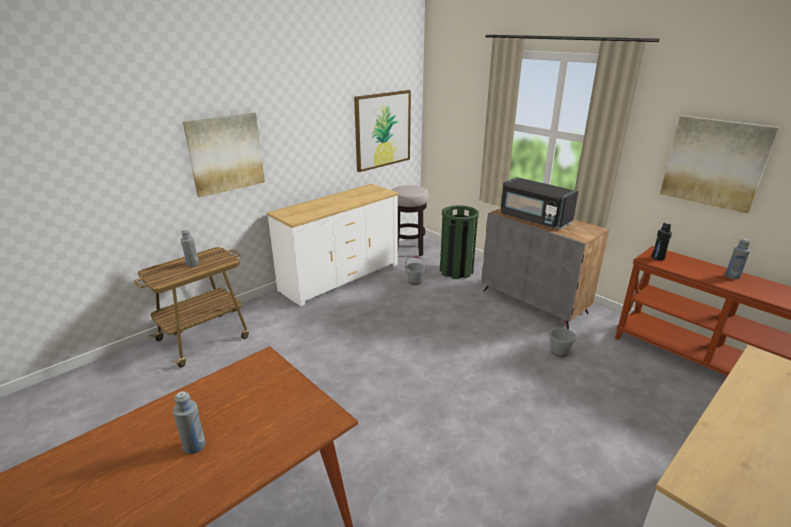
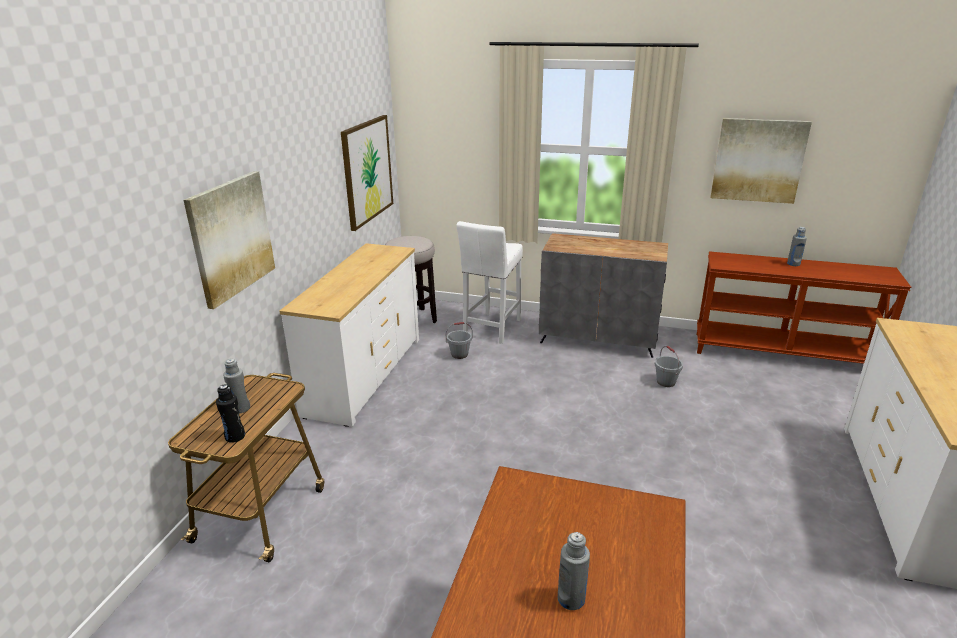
camera: 30 degrees left, 0 degrees up
green trash can [440,205,479,279] -> white stool [456,221,523,344]
black microwave [500,177,579,228] -> none
black bottle [652,222,672,261] -> black bottle moved to [216,385,245,443]

